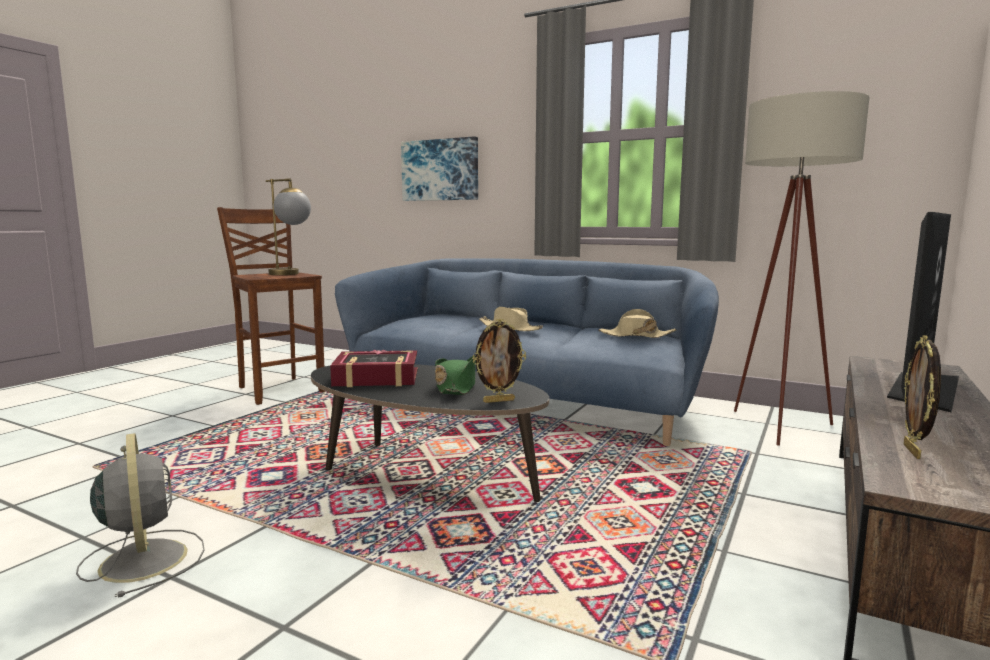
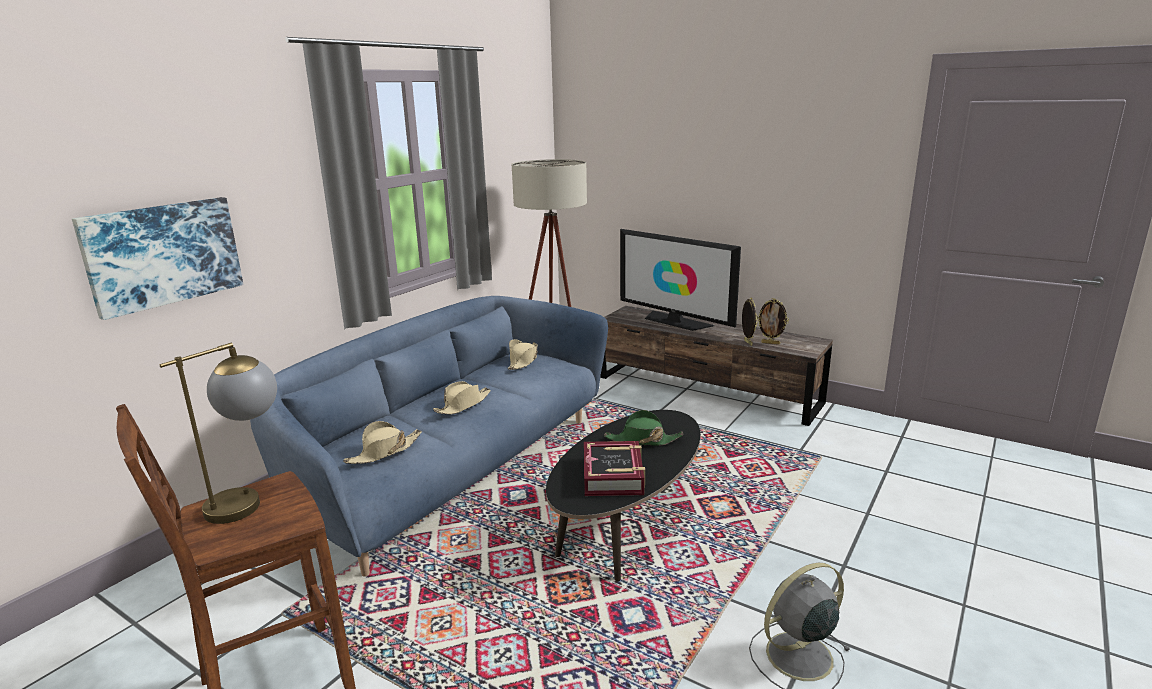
camera: 85 degrees left, 10 degrees up
picture frame [472,319,526,403] -> picture frame moved to [742,298,758,346]
none -> beige hat [343,421,422,464]

